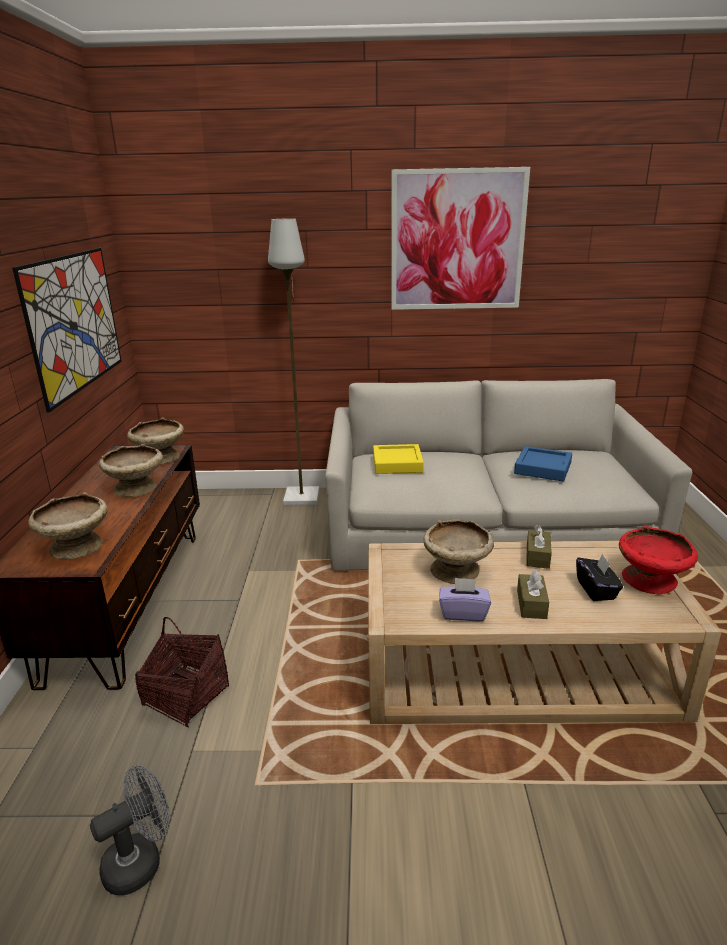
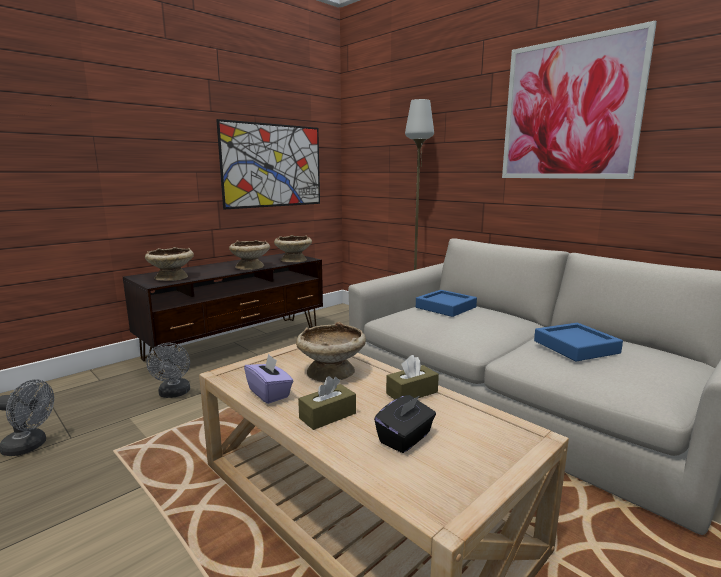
camera: 45 degrees right, 10 degrees down
basket [135,617,229,727] -> grey fan [146,343,190,398]
yellow tray [373,444,424,474] -> blue tray [416,290,477,317]
red bowl [619,525,698,595] -> none

